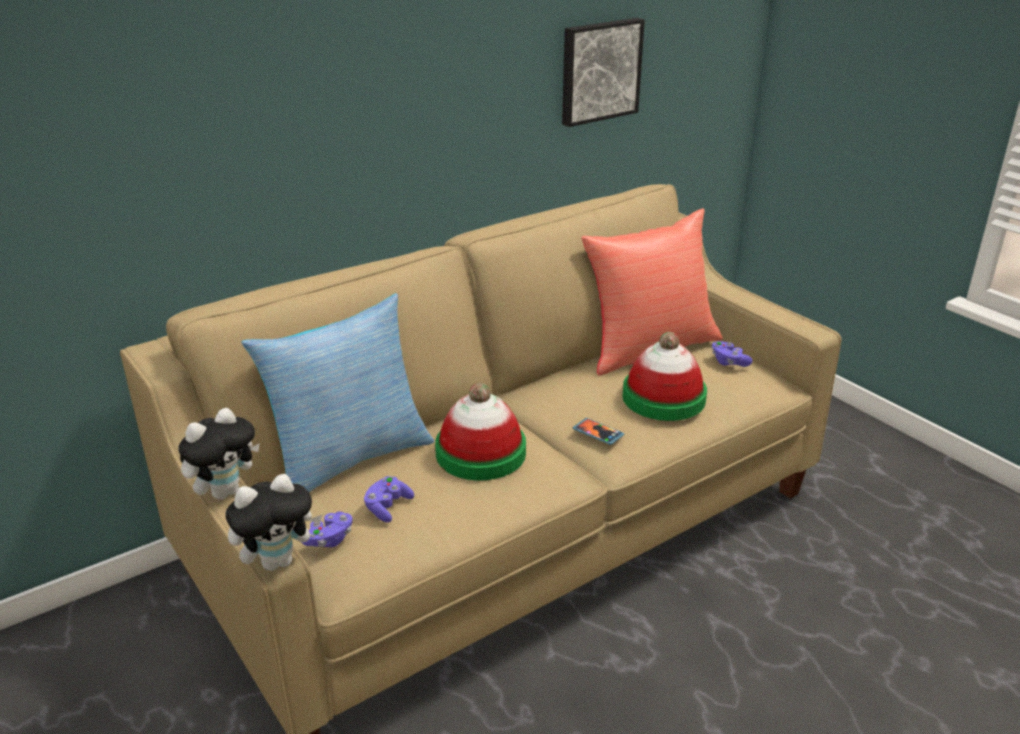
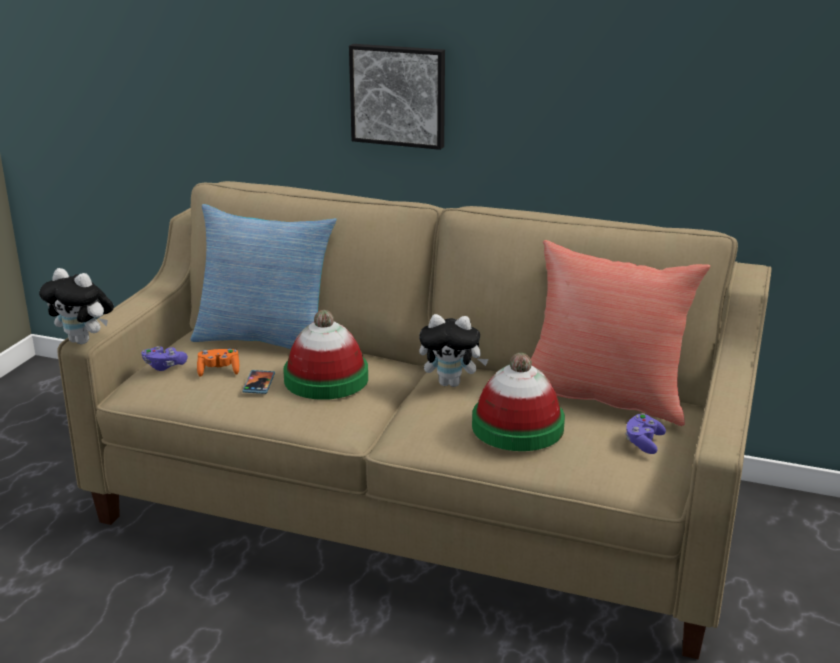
camera: 55 degrees right, 5 degrees down
plush toy [178,408,260,500] -> plush toy moved to [419,314,489,387]
purple game controller [364,476,414,523] -> orange game controller [197,349,239,377]
picture [562,18,645,127] -> picture moved to [349,44,445,150]
phone [573,418,624,445] -> phone moved to [242,370,275,394]

